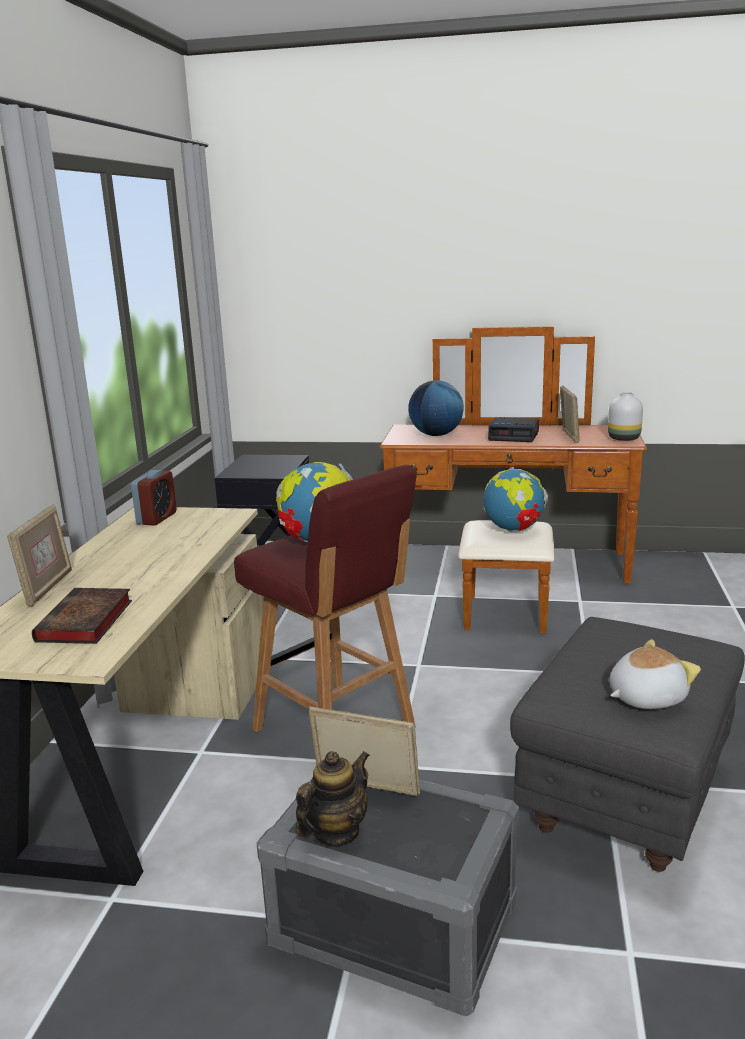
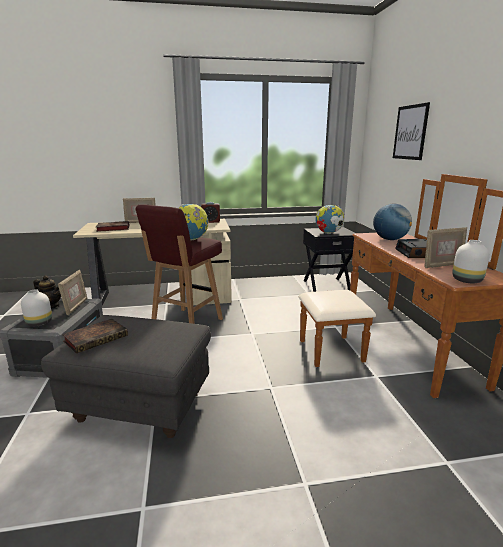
camera: 70 degrees right, 0 degrees up
globe [483,467,548,532] -> globe moved to [315,205,344,234]
plush toy [609,639,701,709] -> book [62,319,128,353]
none -> white vase [21,289,52,327]
none -> picture [393,102,430,160]

